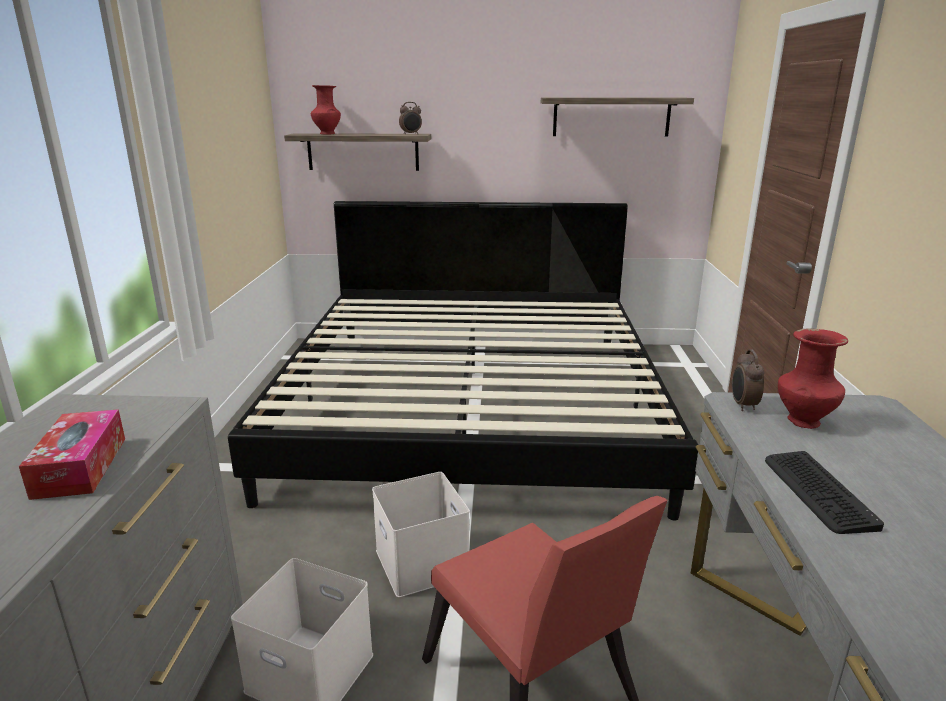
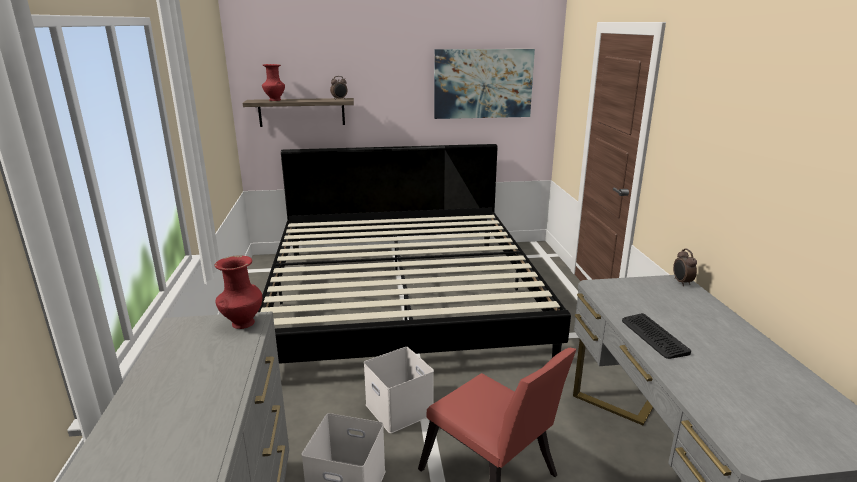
camera: 10 degrees left, 0 degrees up
tissue box [19,409,125,500] -> none
shelf [541,97,694,137] -> picture [434,49,535,119]
alarm clock [732,349,764,411] -> alarm clock moved to [673,248,697,286]
red vase [778,328,848,429] -> red vase moved to [215,255,262,329]

